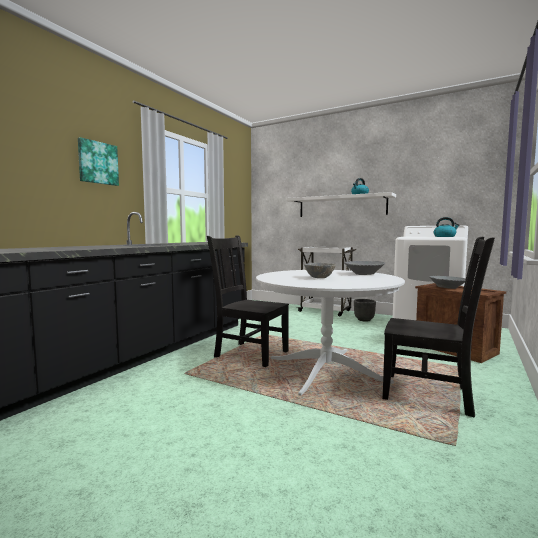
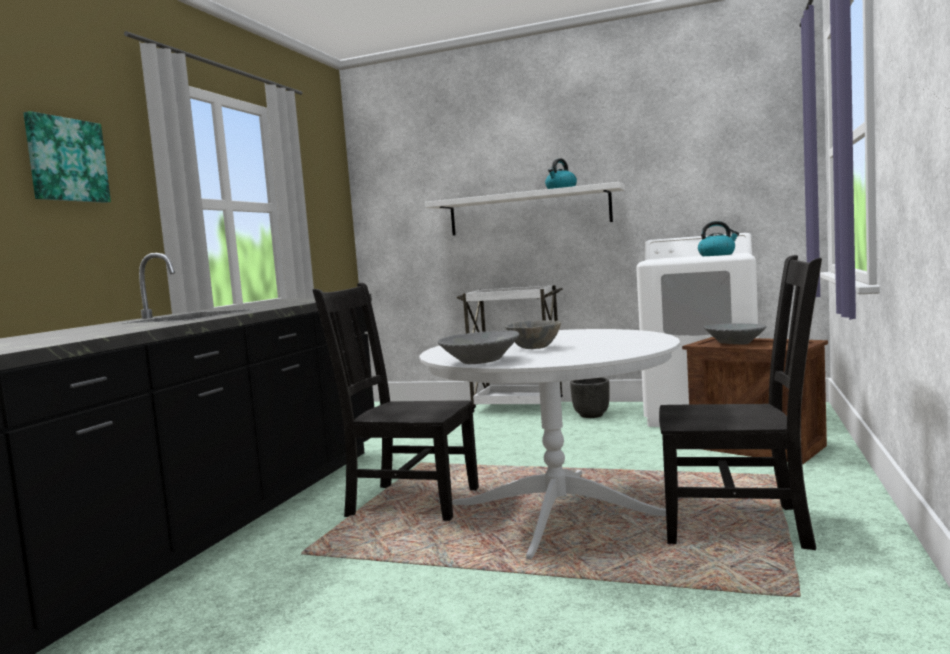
camera: 10 degrees left, 0 degrees up
grey bowl [345,261,385,275] -> grey bowl moved to [438,330,519,364]

